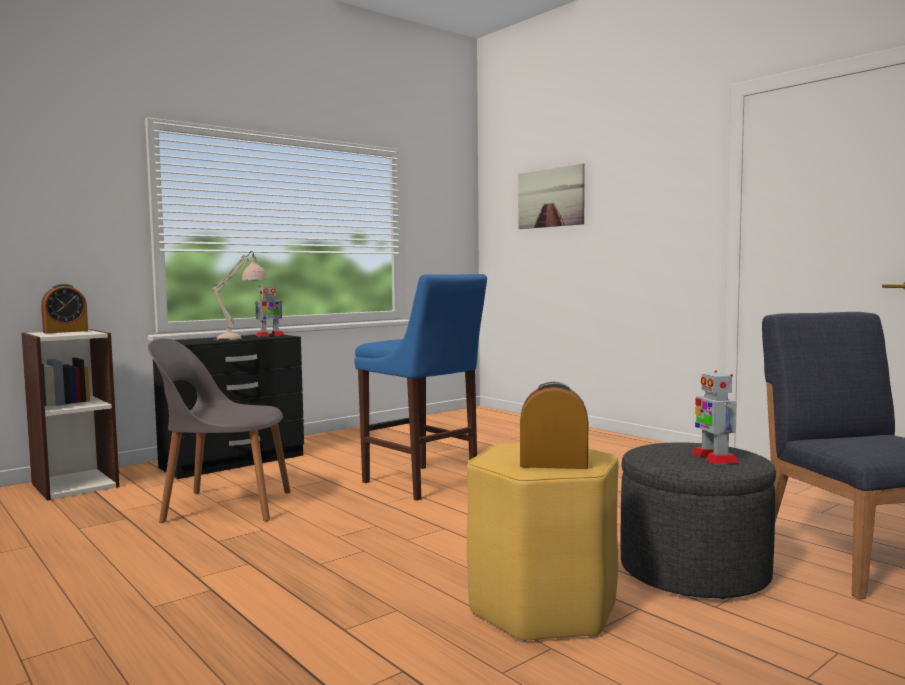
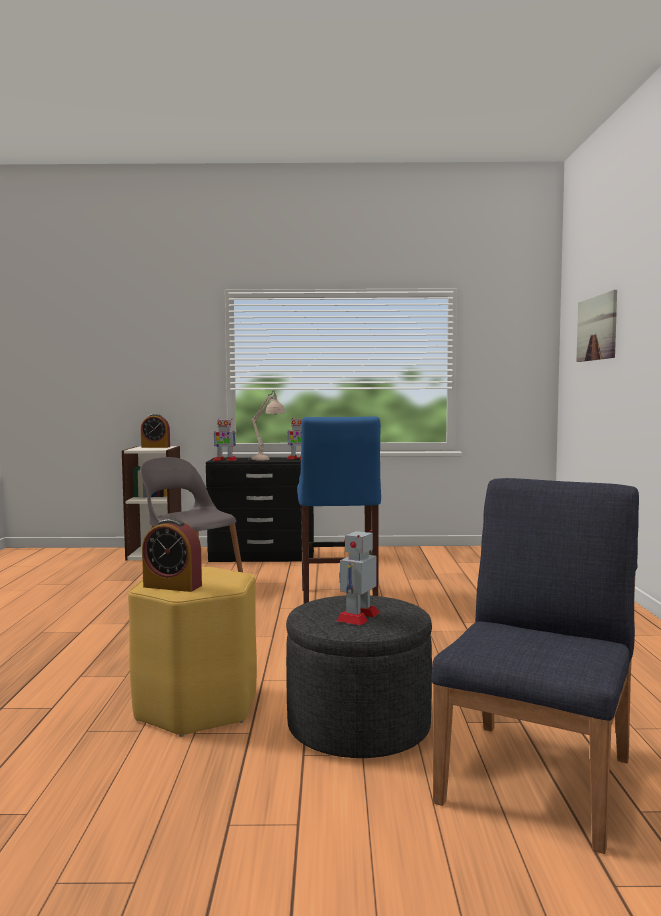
camera: 40 degrees right, 0 degrees up
alarm clock [520,382,588,469] -> alarm clock turned 150 degrees clockwise [142,518,202,592]
none -> toy robot [213,419,237,461]

